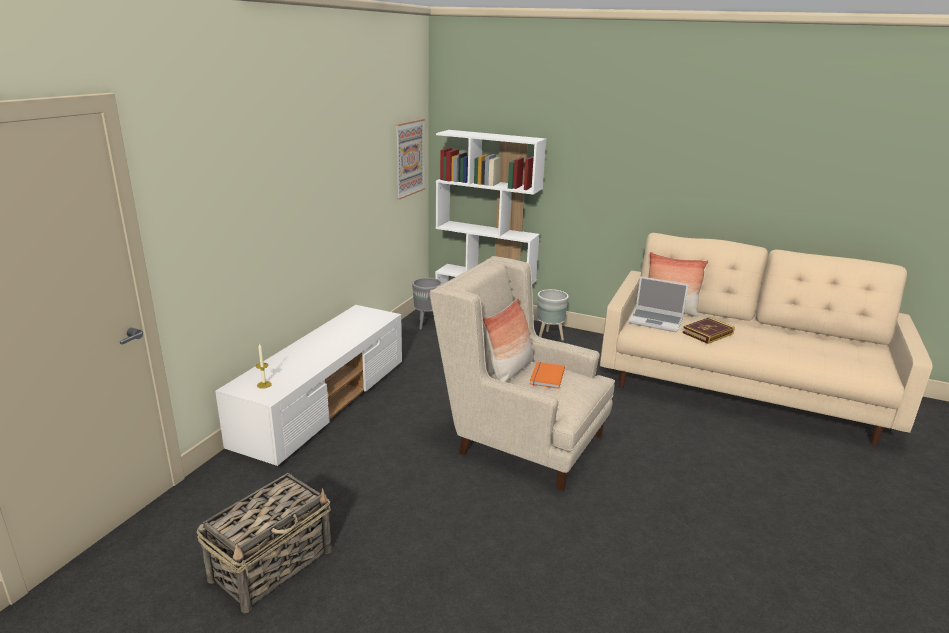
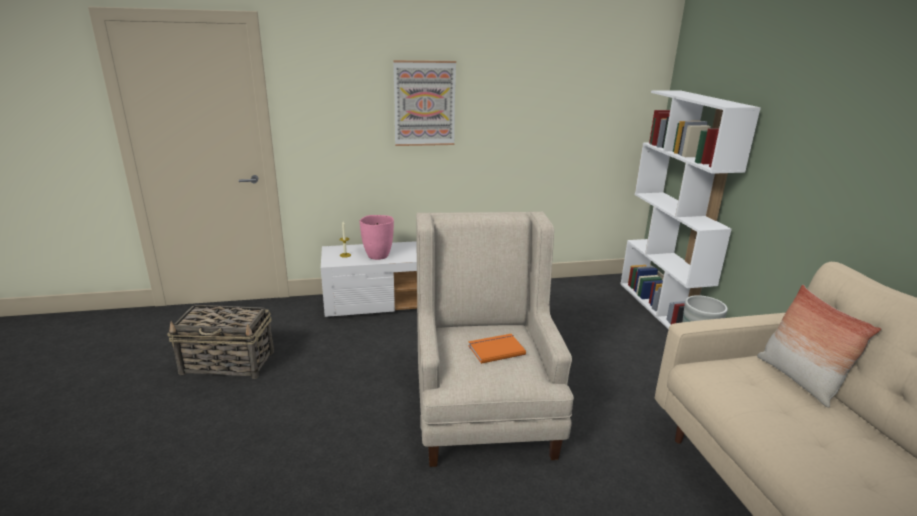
camera: 55 degrees right, 0 degrees up
picture [395,119,425,200] -> picture moved to [393,60,456,146]
grey planter [412,278,442,329] -> none
pillow [483,298,534,382] -> none
laptop [628,276,689,332] -> none
book [683,317,735,344] -> none
none -> pink vase [360,215,394,260]

